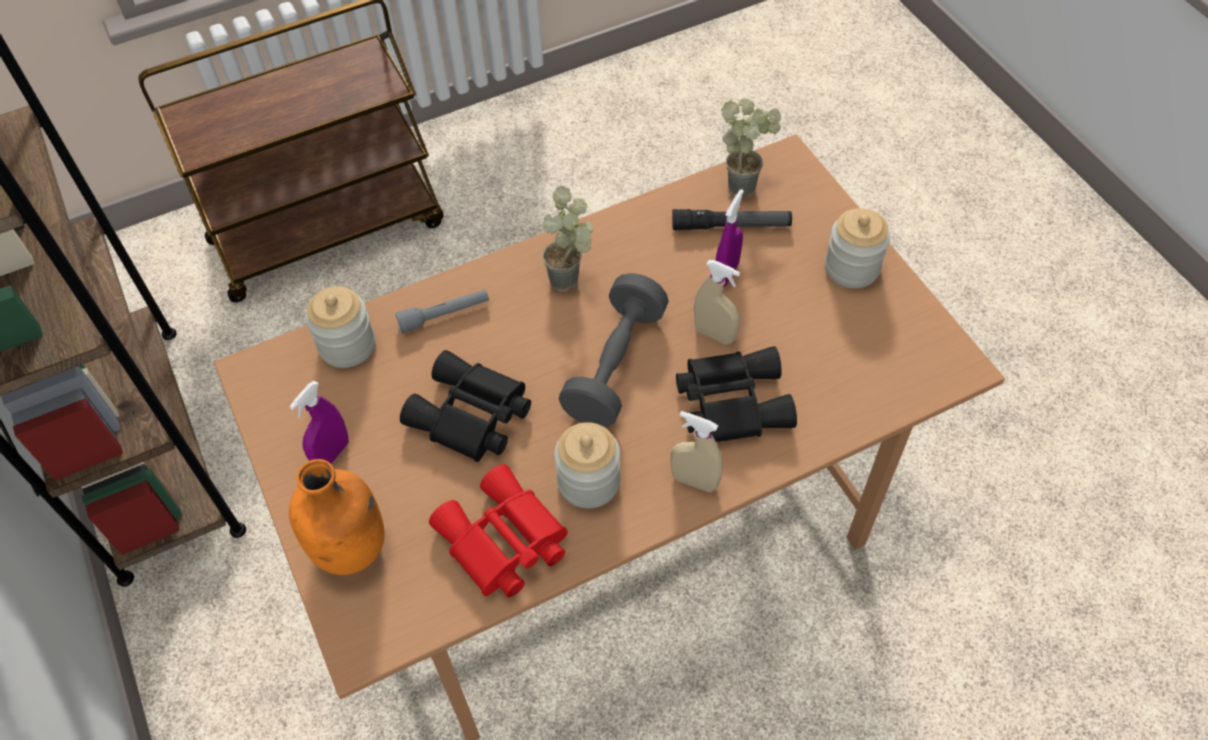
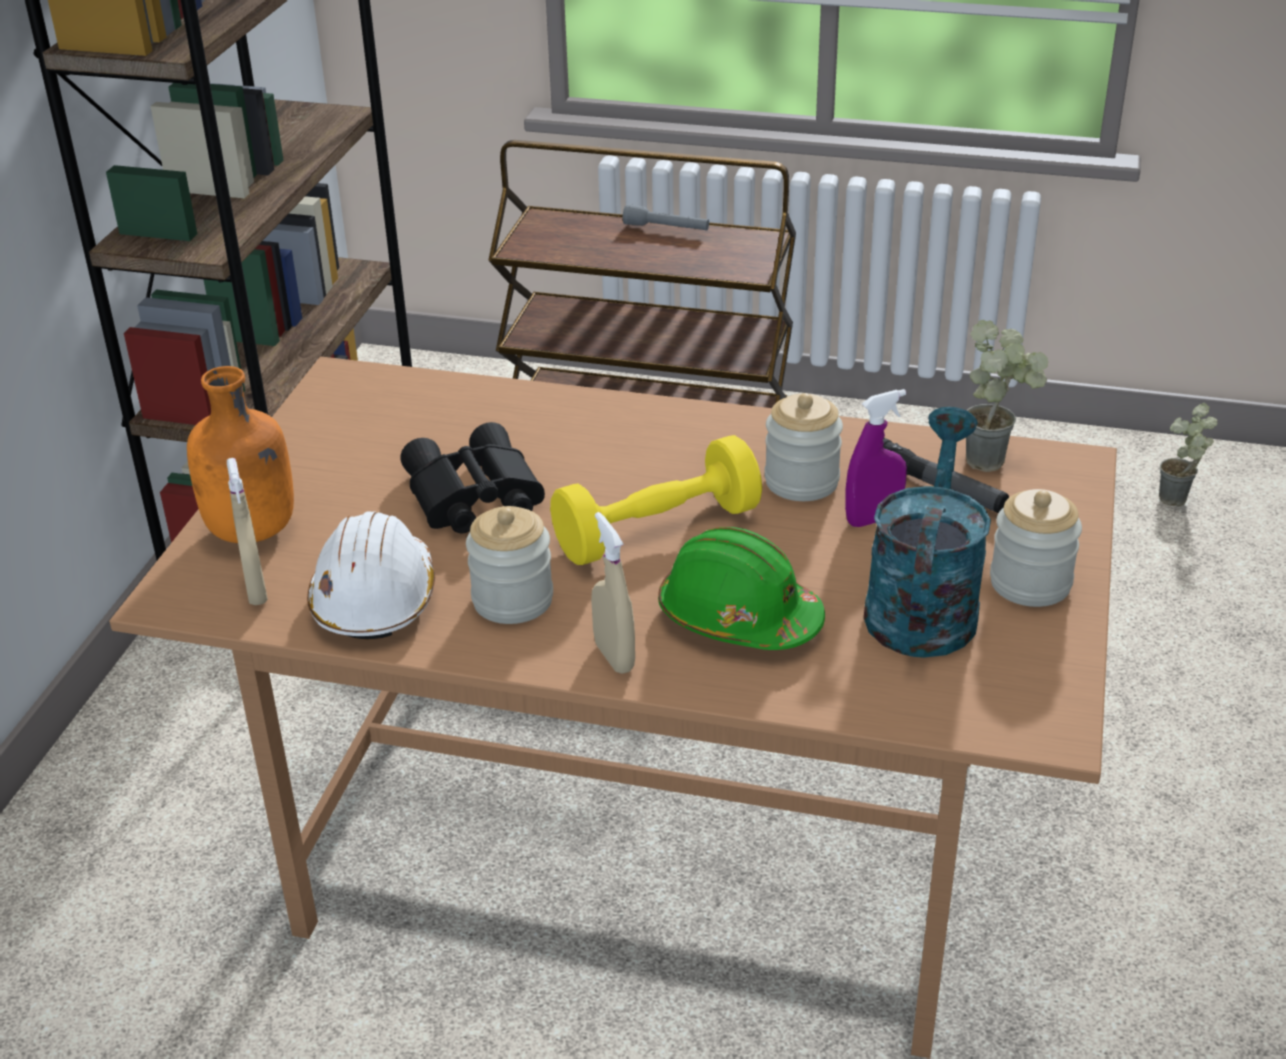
camera: 40 degrees right, 20 degrees down
purple spray bottle [289,381,349,464] -> none
jar [306,286,375,368] -> jar moved to [765,393,843,501]
grey flashlight [395,289,489,334] -> grey flashlight moved to [623,204,709,230]
red binoculars [429,464,568,597] -> white hard hat [307,512,435,640]
potted plant [542,186,594,292] -> potted plant moved to [1159,403,1218,506]
grey dumbbell [559,273,669,427] -> yellow dumbbell [550,435,762,565]
black binoculars [676,346,797,442] -> green hard hat [658,527,825,650]
beige spray bottle [694,260,740,345] -> beige spray bottle moved to [227,458,268,605]
none -> turquoise watering can [864,407,991,658]

